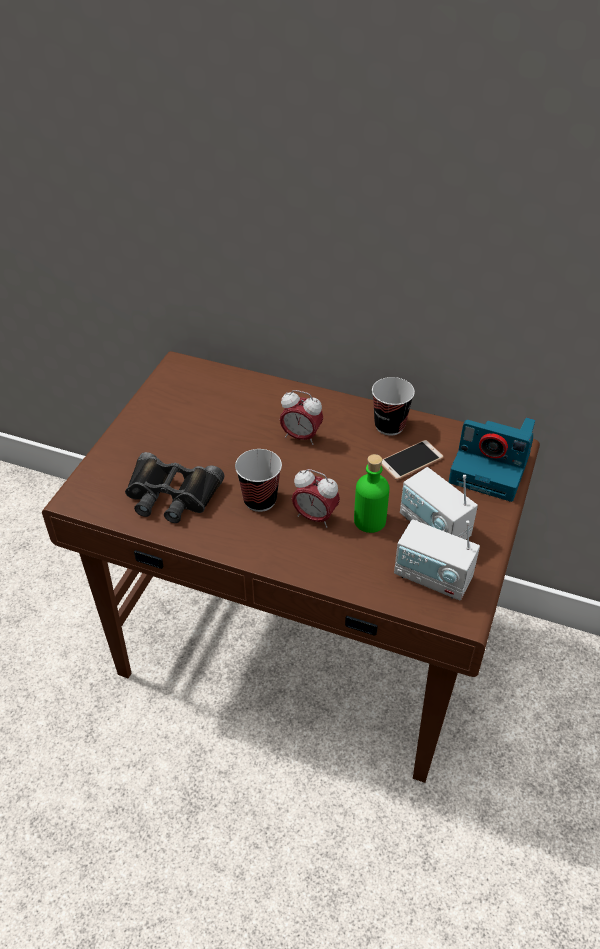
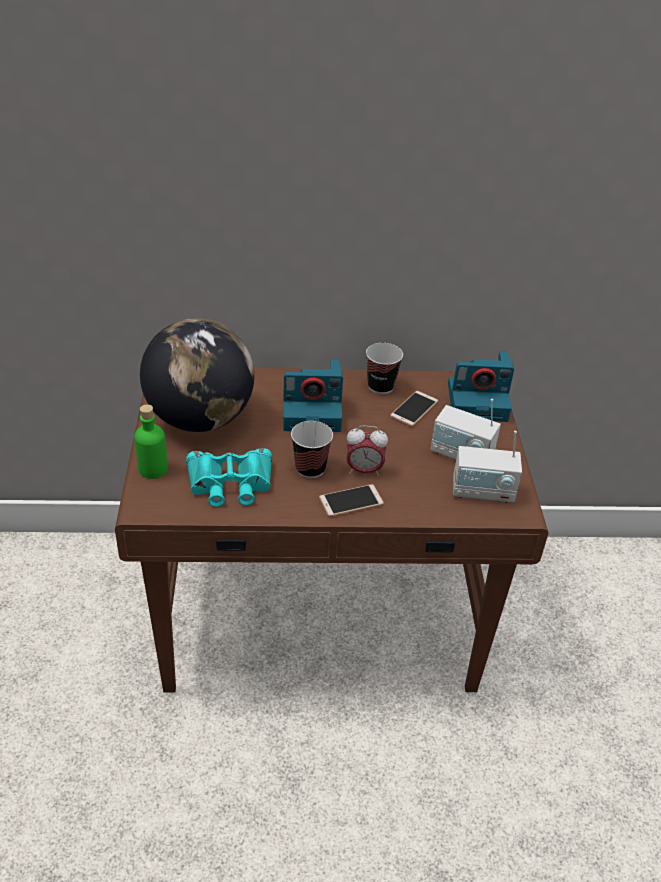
camera: 25 degrees left, 5 degrees down
black binoculars [125,452,225,523] -> turquoise binoculars [186,448,272,507]
alarm clock [280,390,323,445] -> camera [283,359,343,432]
green bottle [354,454,389,533] -> green bottle moved to [134,404,168,479]
none -> globe [140,318,254,432]
none -> phone [319,484,384,517]

